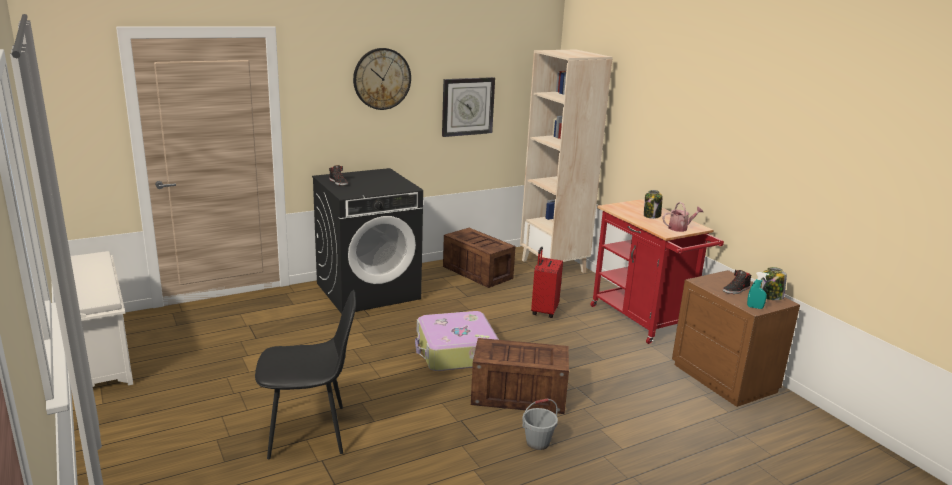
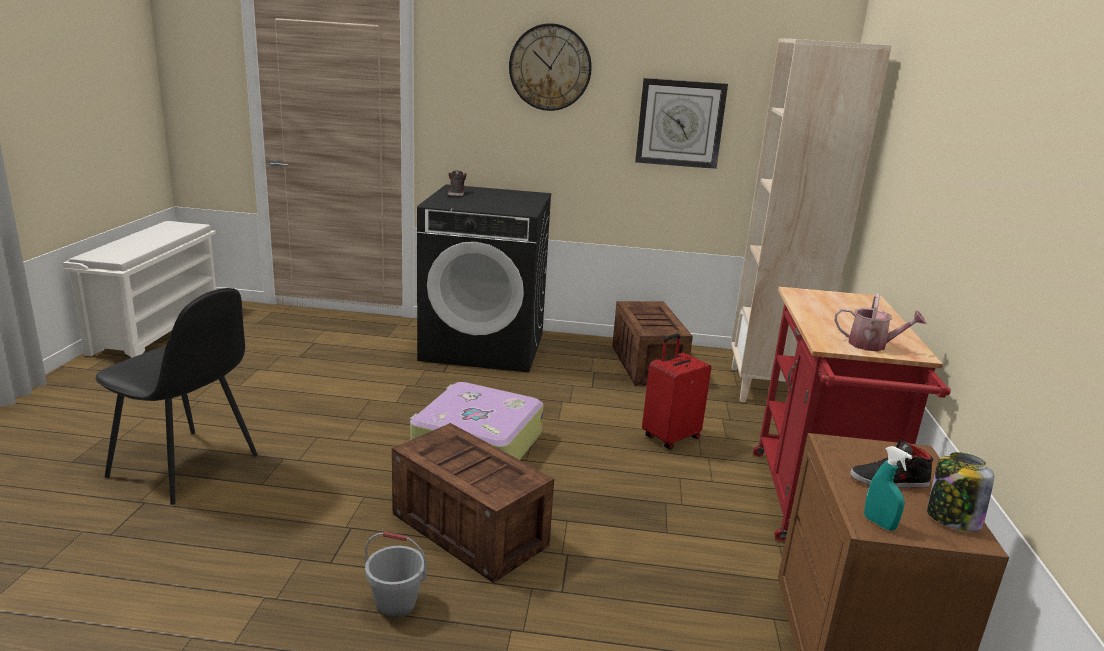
camera: 35 degrees right, 0 degrees up
jar [644,190,662,219] -> none

